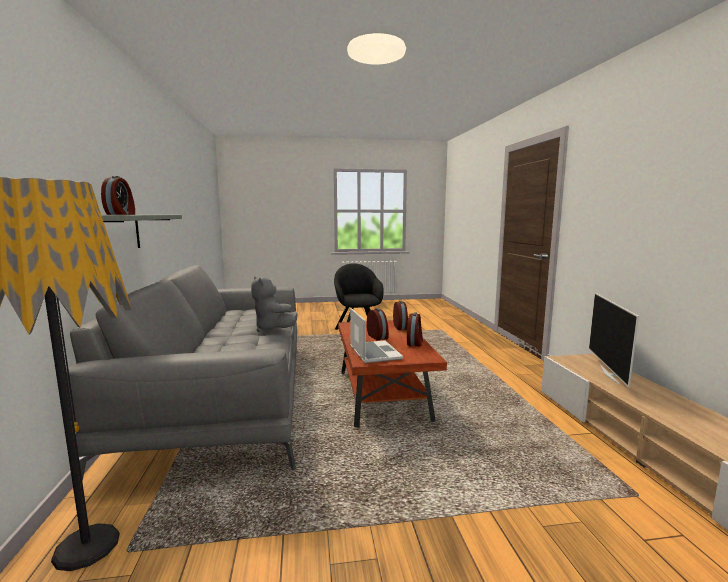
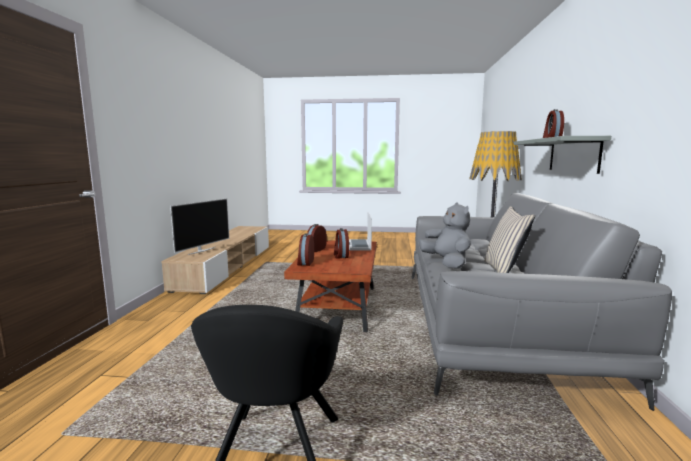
camera: 165 degrees left, 0 degrees up
none -> beige pillow [484,206,535,273]

